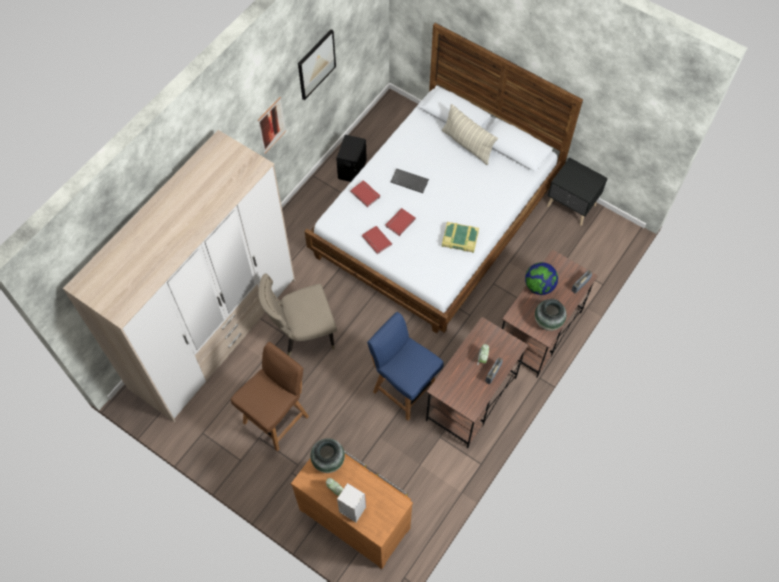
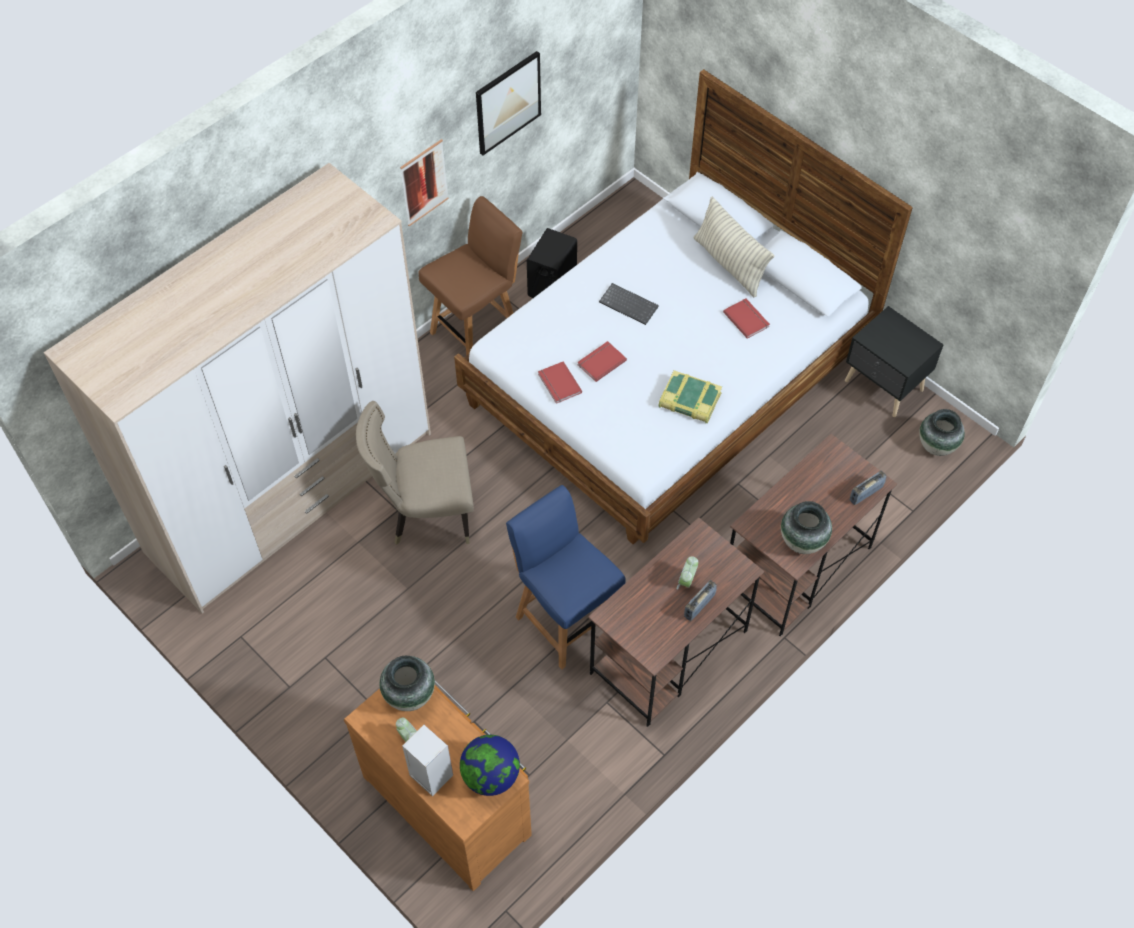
camera: 10 degrees right, 5 degrees down
brown chair [231,342,309,451] -> brown chair moved to [418,196,523,356]
red book [350,180,380,207] -> red book moved to [723,298,770,339]
globe [525,262,558,295] -> globe moved to [460,735,520,796]
none -> vase [919,409,965,456]

